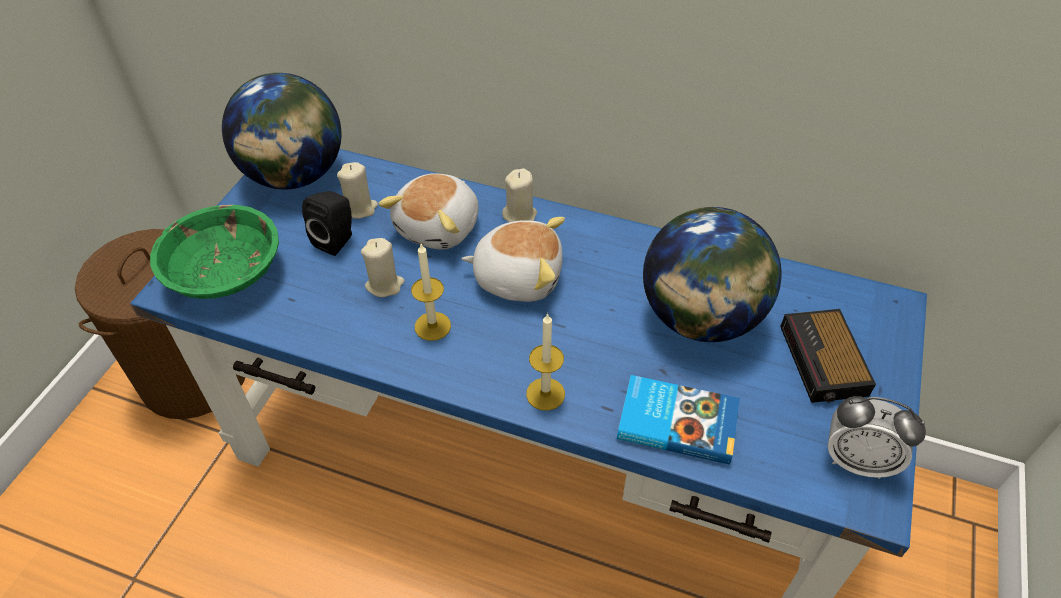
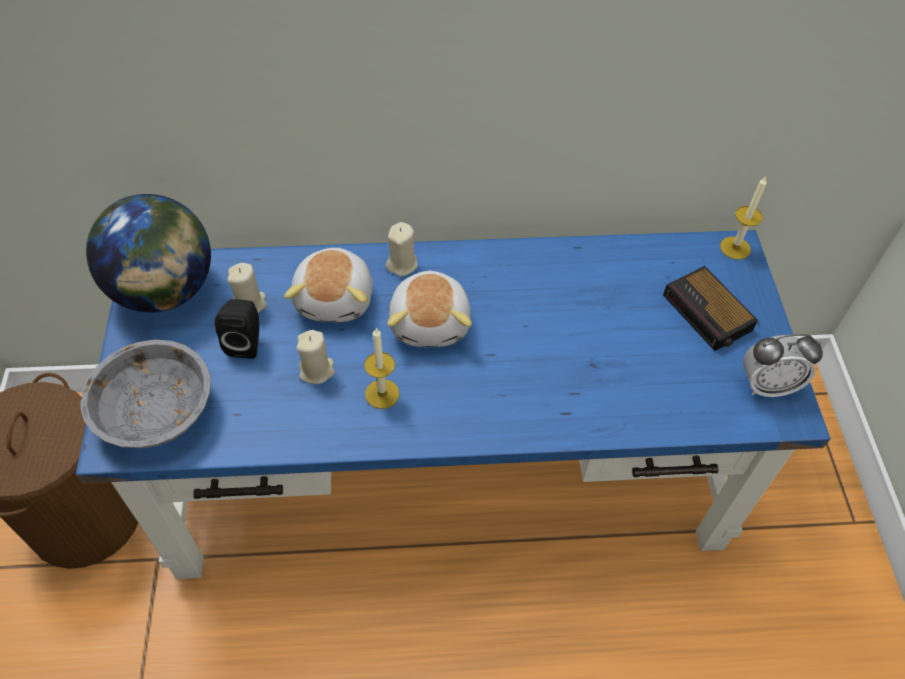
camera: 25 degrees left, 5 degrees up
green bowl [150,205,279,299] -> grey bowl [80,340,211,449]
plush toy [462,217,565,302] -> plush toy turned 105 degrees clockwise [387,270,472,347]
candle [526,313,565,411] -> candle moved to [720,177,767,260]
book [617,375,740,465] -> none
globe [643,207,782,342] -> none

